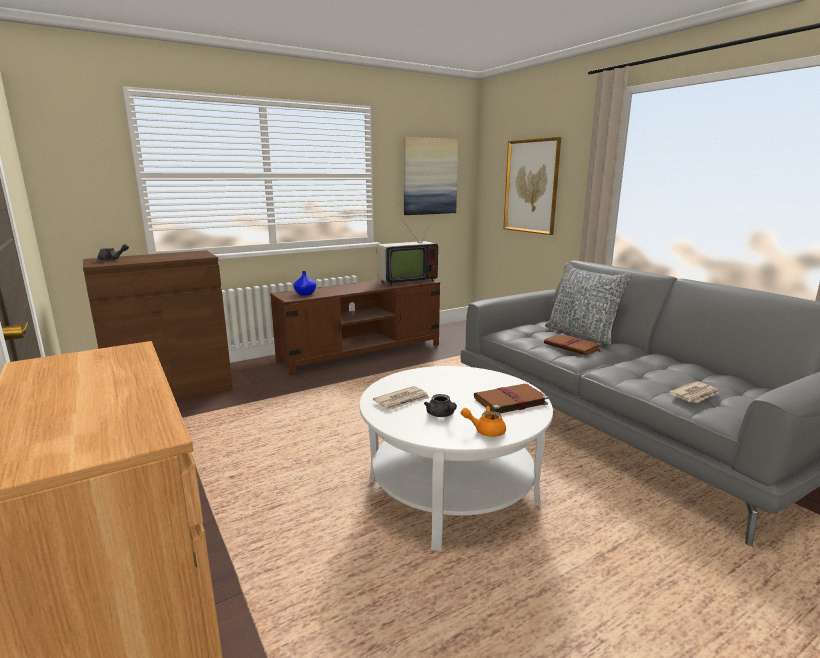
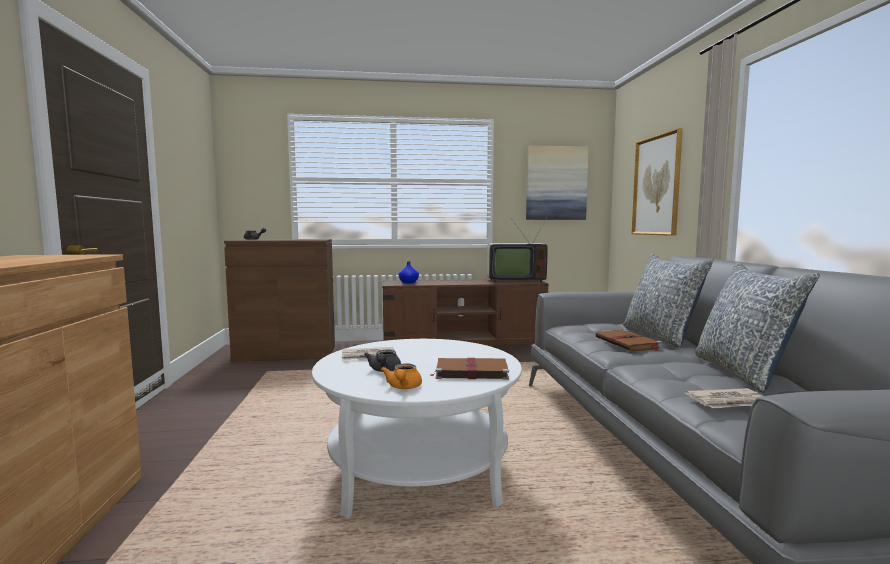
camera: 25 degrees right, 10 degrees down
orange teapot [461,406,506,437] -> orange teapot turned 120 degrees counterclockwise [381,363,422,389]
none -> pillow [695,262,820,393]

